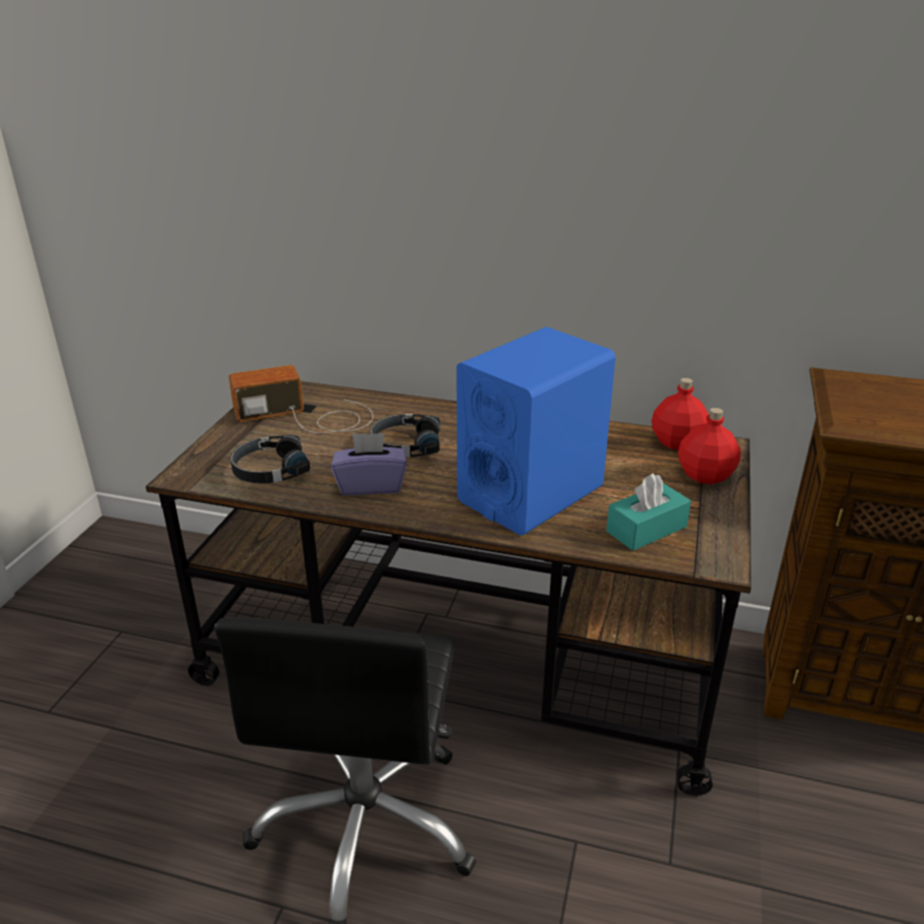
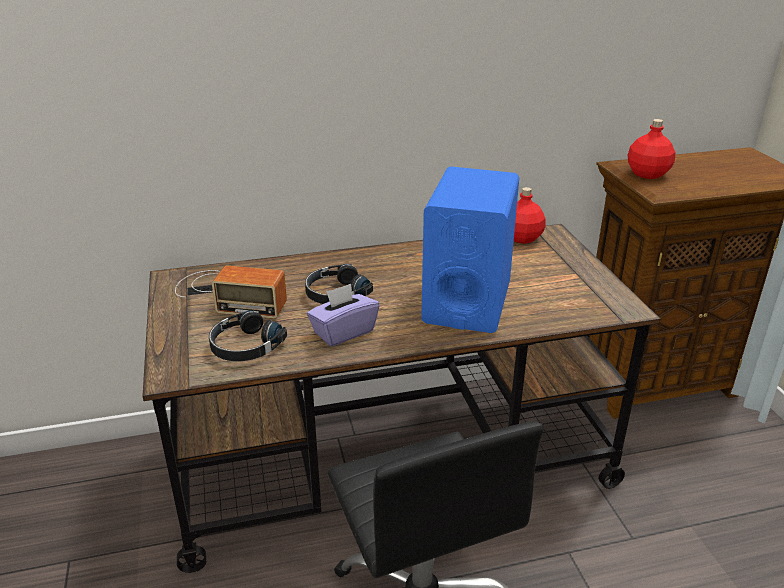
camera: 30 degrees left, 0 degrees up
radio [229,365,373,433] -> radio turned 120 degrees counterclockwise [175,265,287,319]
turquoise tissue box [606,473,691,551] -> none
red bottle [678,408,741,484] -> red bottle moved to [628,119,676,179]

